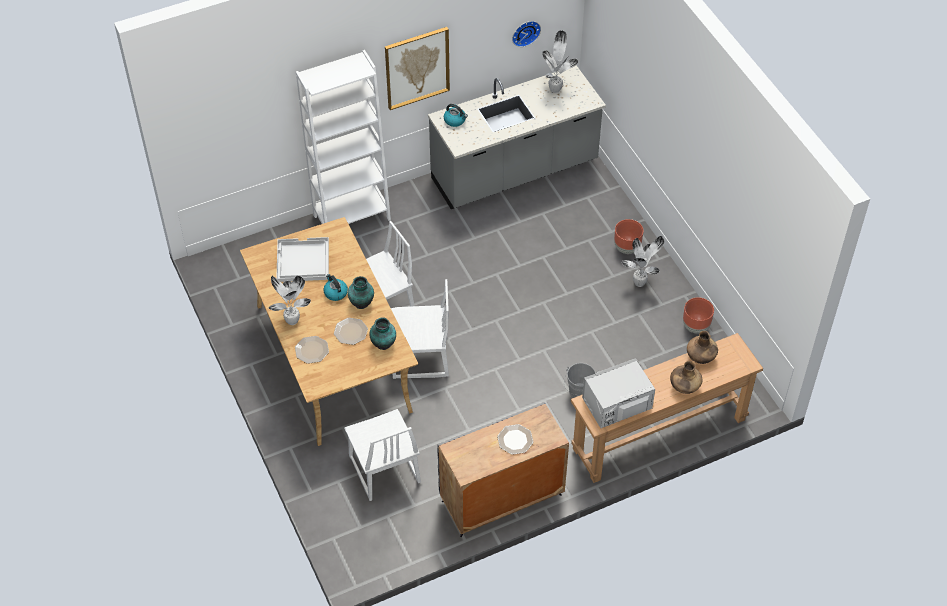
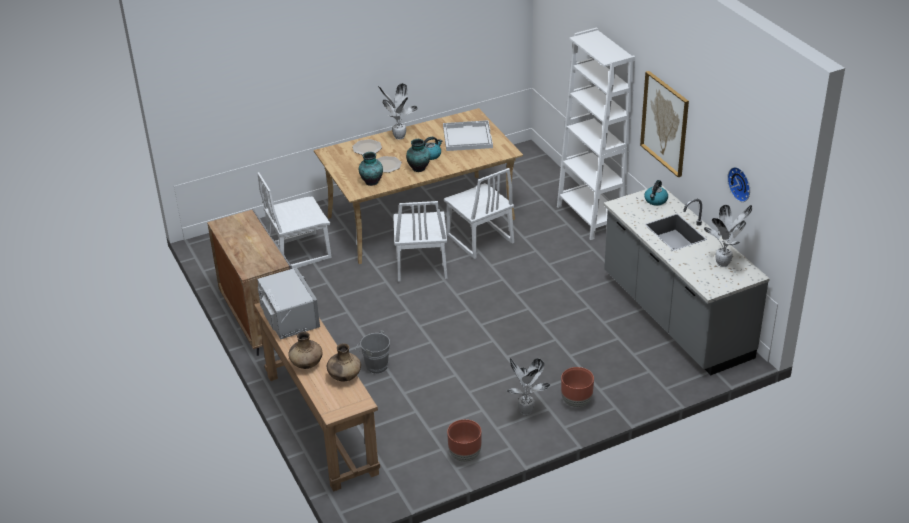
camera: 90 degrees right, 15 degrees down
plate [497,424,533,455] -> none

